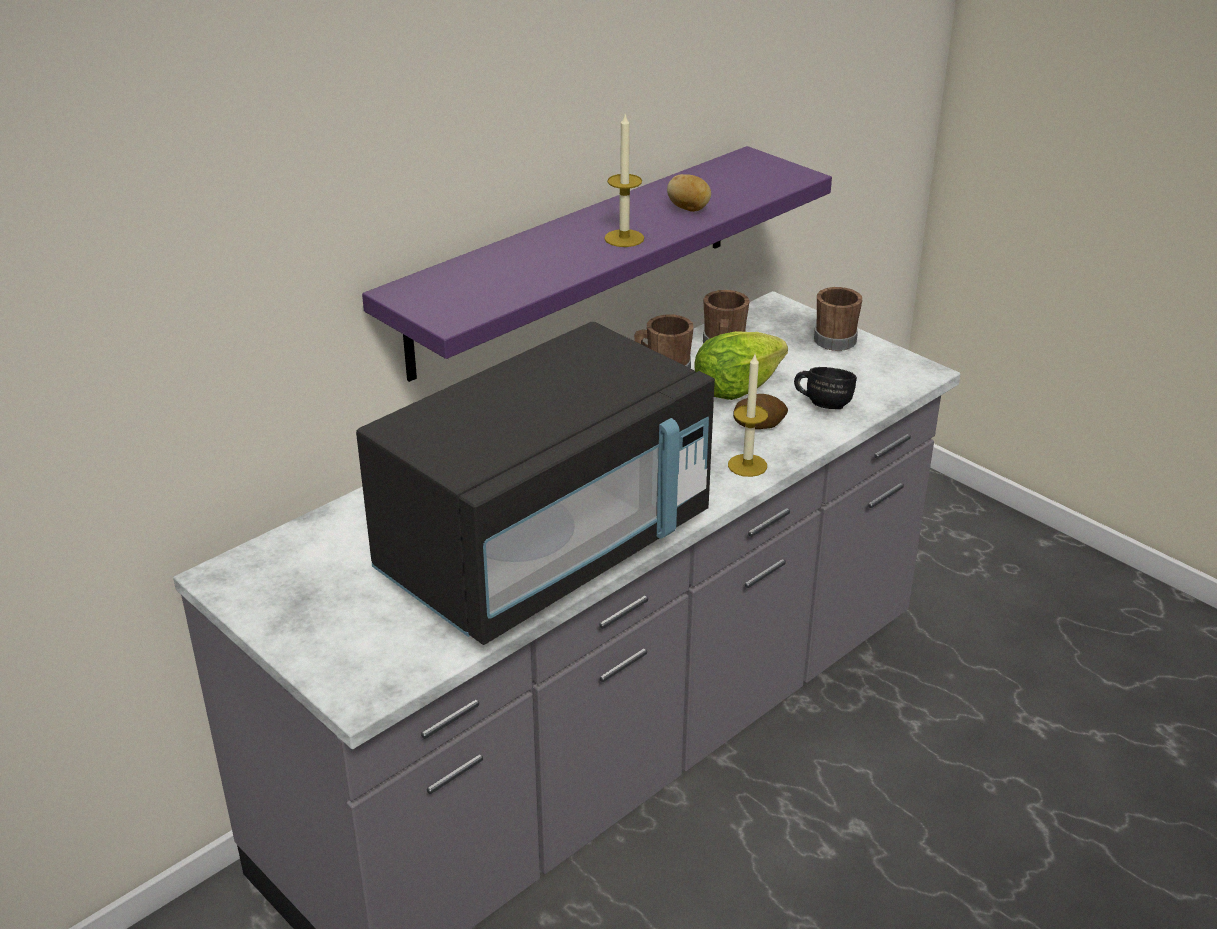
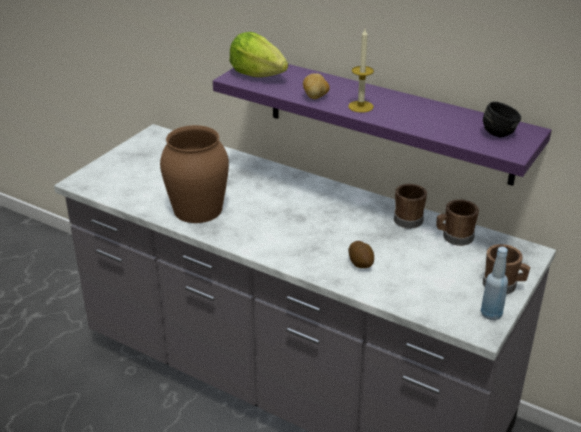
camera: 75 degrees right, 0 degrees up
black microwave [356,322,715,645] -> brown vase [160,125,229,223]
potato [667,174,711,212] -> potato moved to [303,73,330,99]
lettuce [694,331,788,400] -> lettuce moved to [229,32,288,77]
candle [728,355,768,477] -> none
black mug [794,367,857,409] -> black mug moved to [483,102,521,137]
none -> blue bottle [481,247,508,320]

